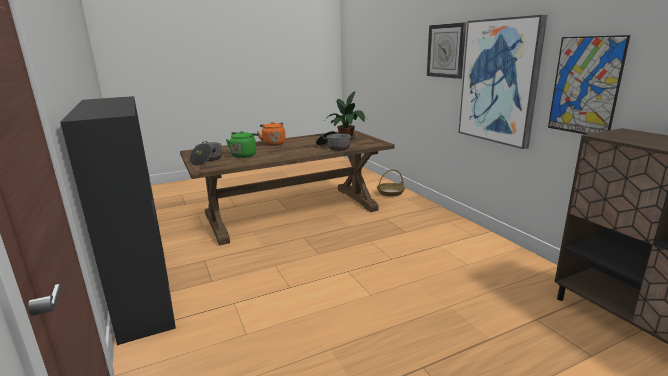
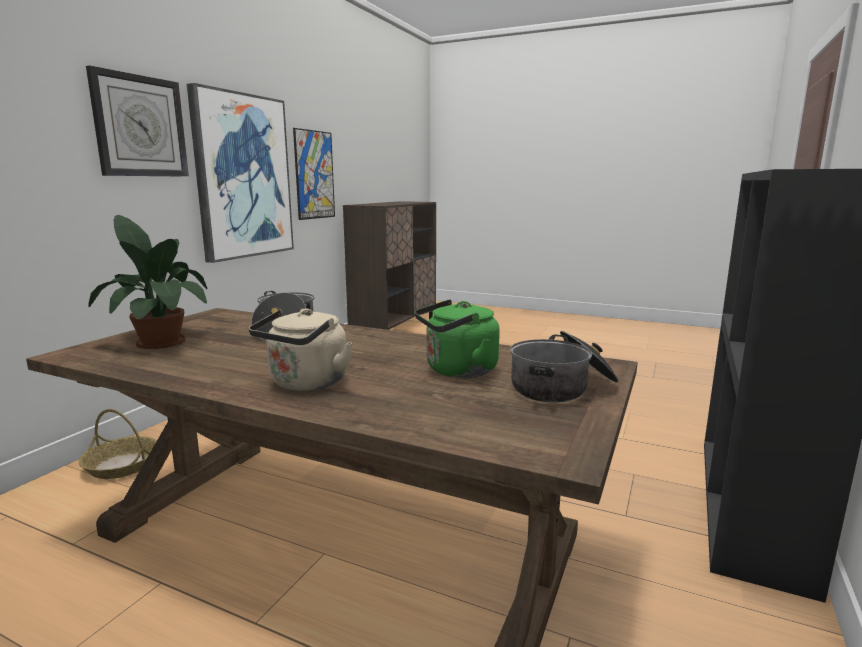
camera: 130 degrees left, 5 degrees down
orange kettle [257,122,286,146] -> beige kettle [249,308,353,391]

